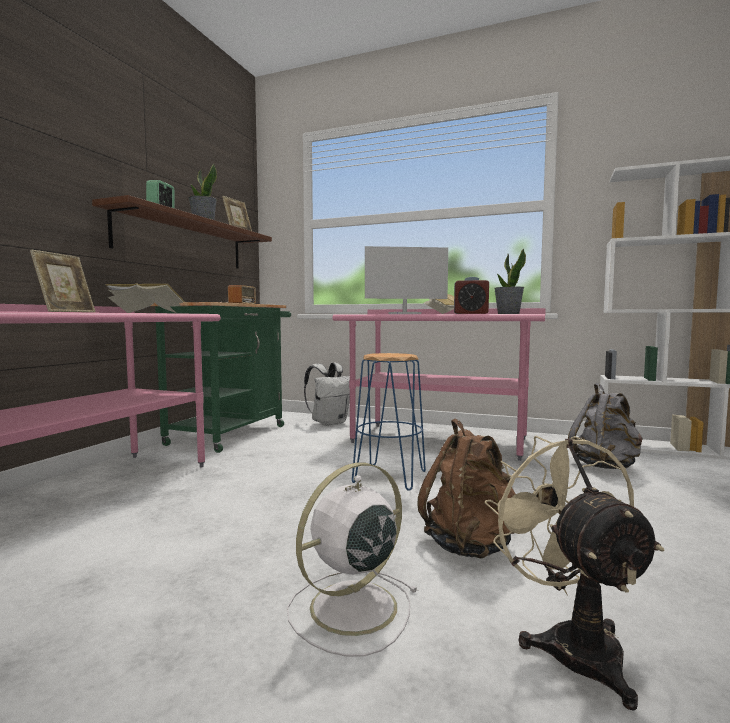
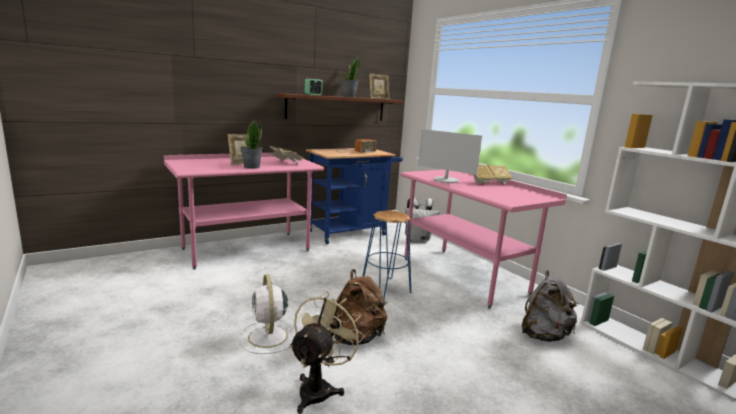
camera: 35 degrees right, 10 degrees up
green cart [151,302,291,453] -> blue cart [306,148,403,244]
white fan [287,463,418,657] -> white fan turned 105 degrees counterclockwise [240,274,296,354]
alarm clock [454,277,489,314] -> none
potted plant [494,248,526,314] -> potted plant moved to [240,120,263,169]

